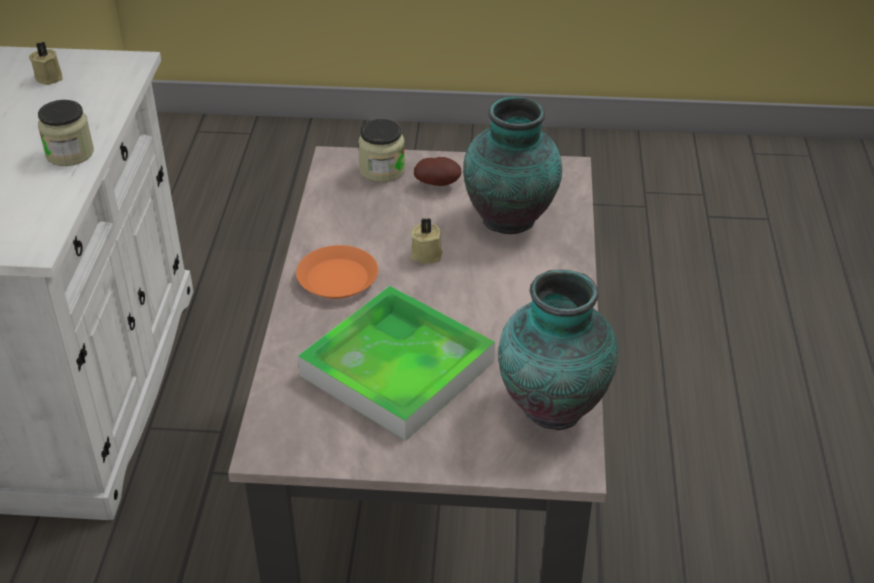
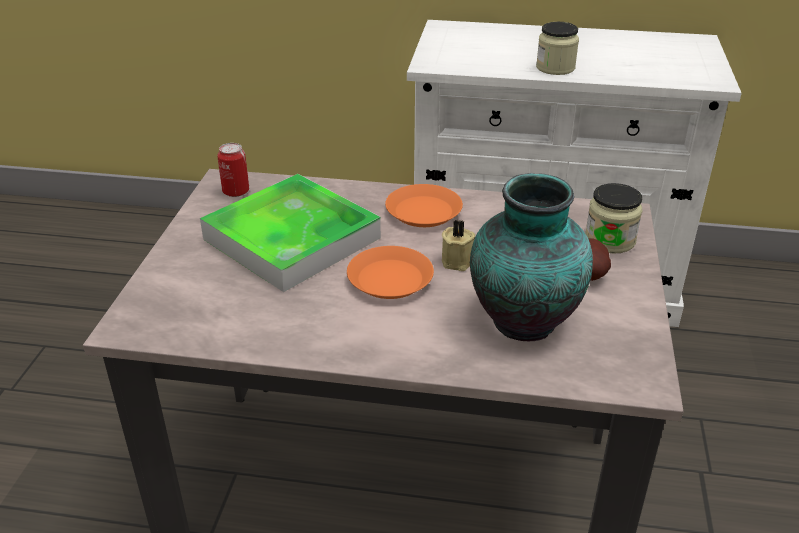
camera: 95 degrees right, 5 degrees down
beige candle [29,42,63,85] -> none
vase [498,270,618,430] -> none
none -> can [217,143,249,197]
none -> orange plate [347,246,434,299]

